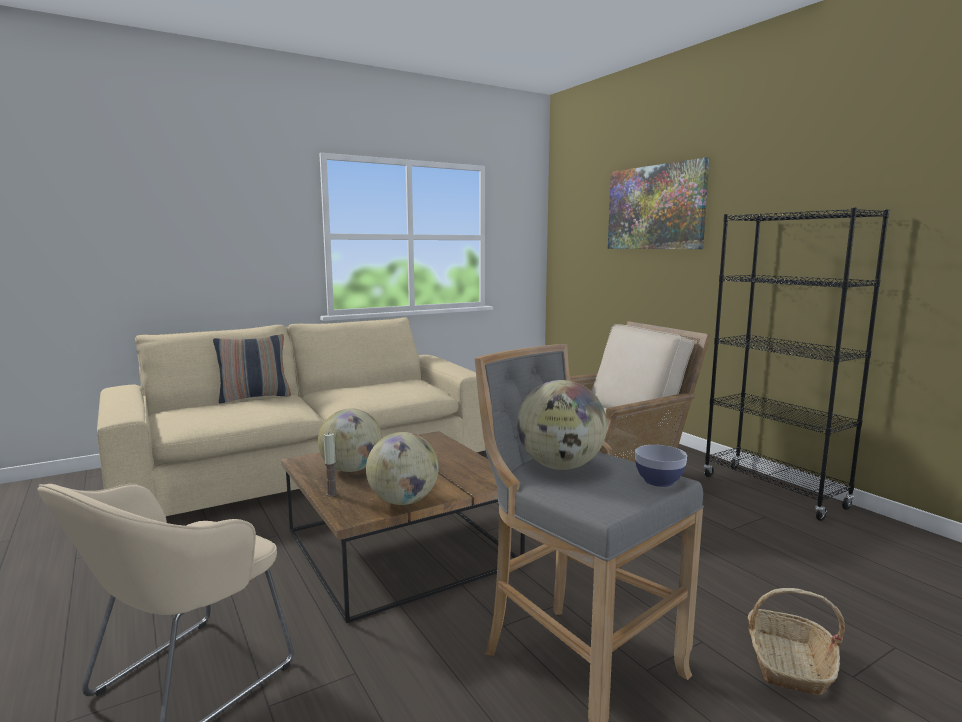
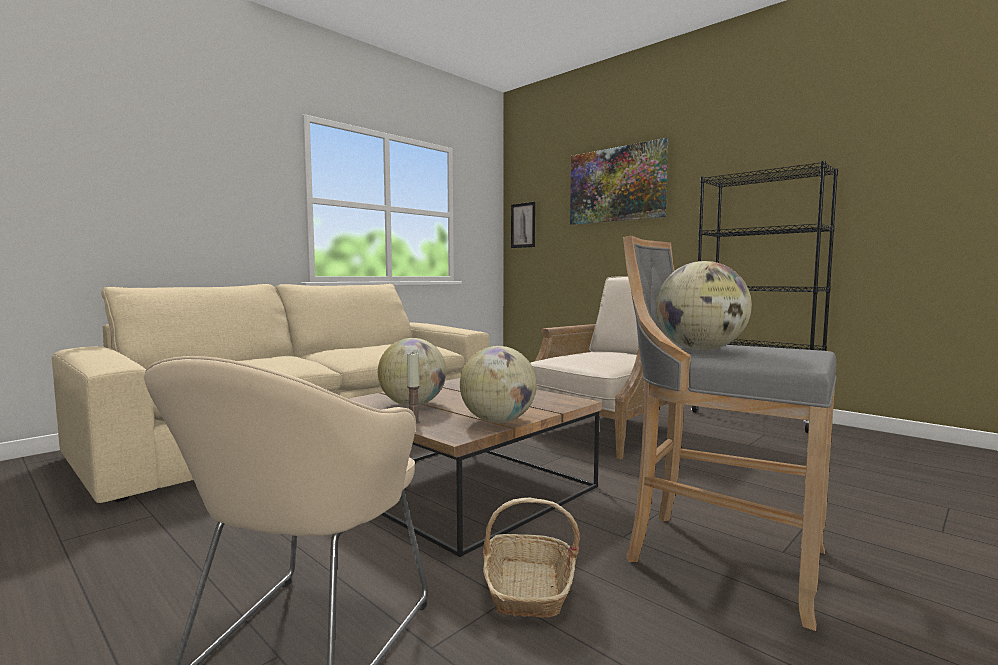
camera: 15 degrees left, 5 degrees down
pillow [213,334,291,403] -> none
bowl [635,445,687,487] -> none
basket [748,588,845,695] -> basket moved to [483,498,580,618]
none -> picture [511,202,535,248]

